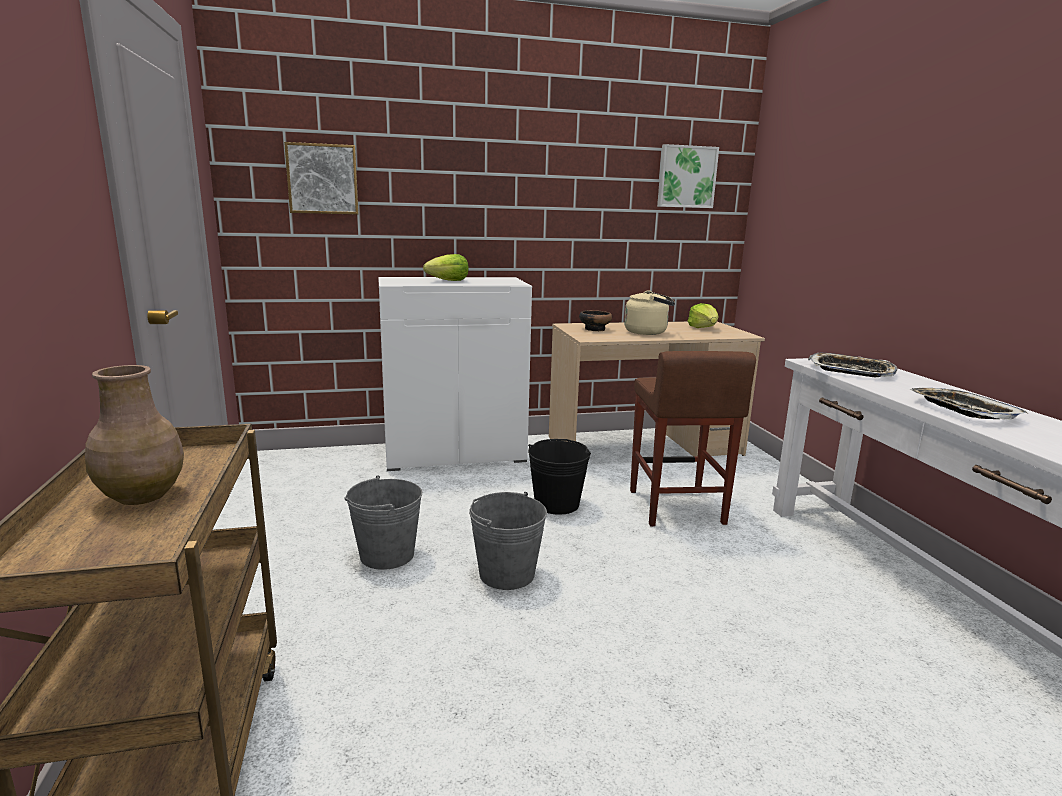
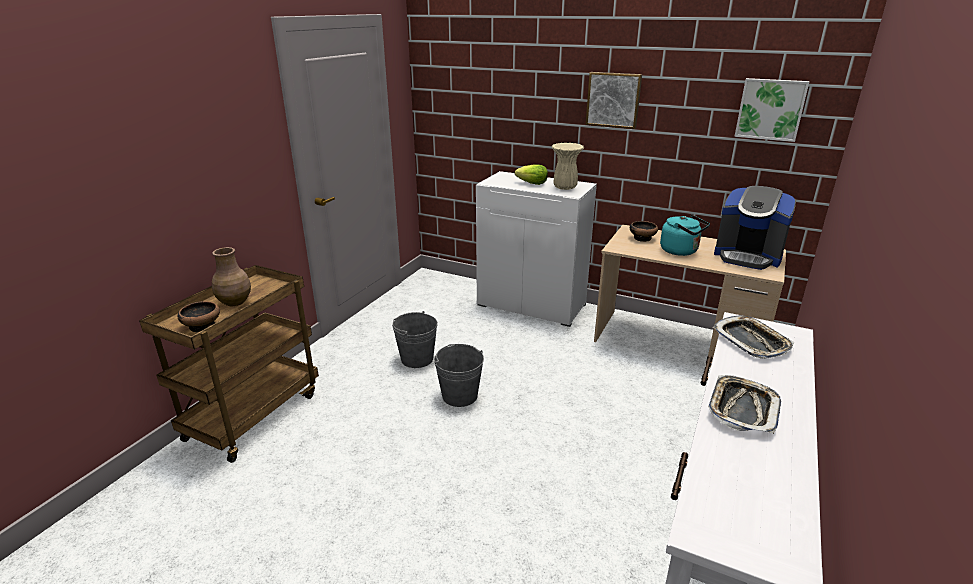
camera: 40 degrees right, 10 degrees up
picture [284,142,359,214] -> picture moved to [586,72,642,129]
black bucket [528,439,591,515] -> none
beige kettle [624,290,675,335] -> turquoise kettle [660,215,710,256]
brown stool [630,351,756,526] -> none
lettuce [688,303,719,328] -> coffee machine [714,186,796,270]
none -> bowl [178,301,220,332]
none -> beige vase [552,143,584,190]

